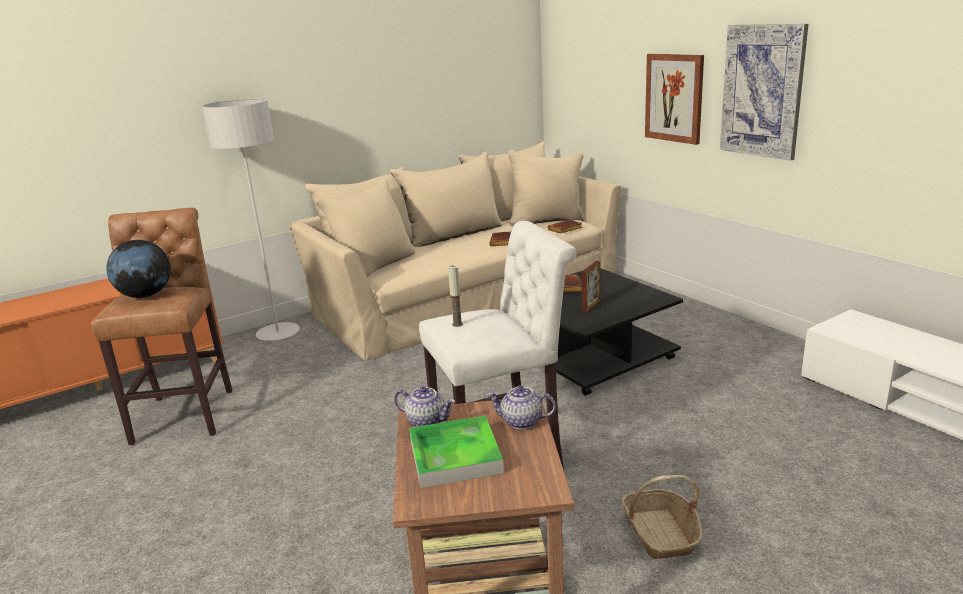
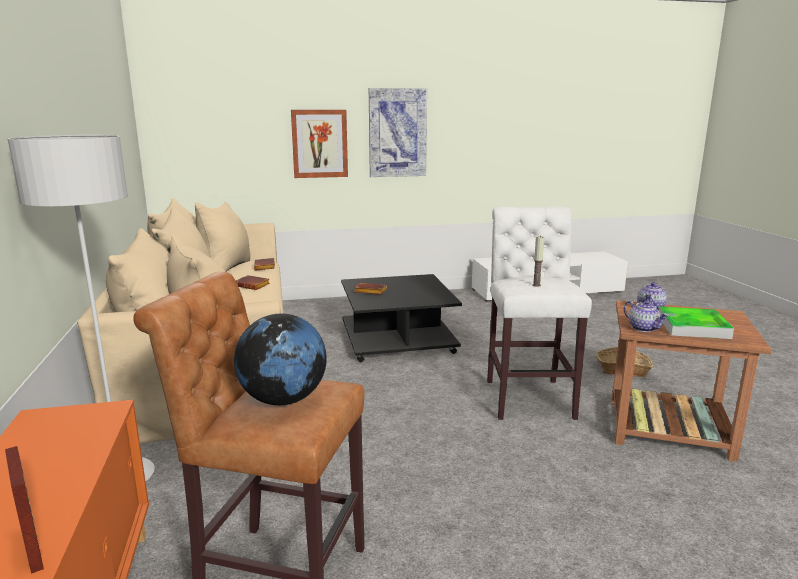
camera: 70 degrees left, 5 degrees down
teapot [394,387,455,427] -> teapot turned 105 degrees clockwise [624,301,669,332]
picture frame [582,261,600,313] -> picture frame moved to [5,446,44,574]

